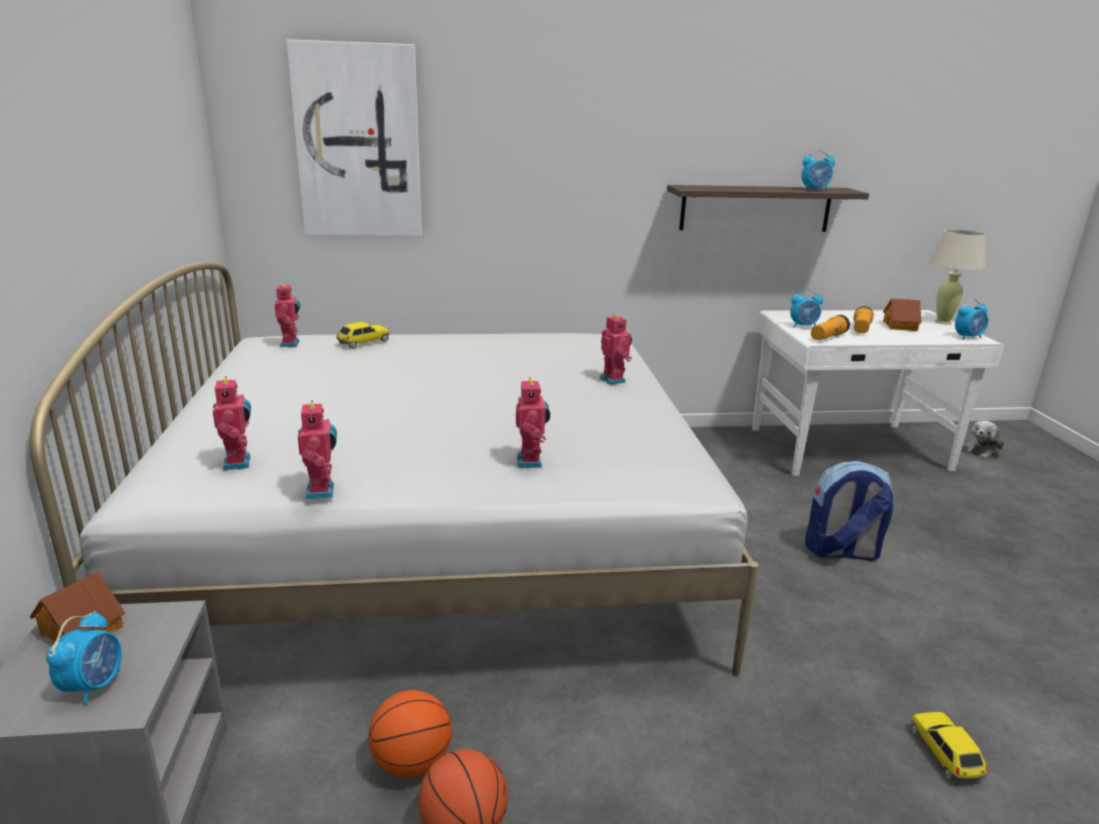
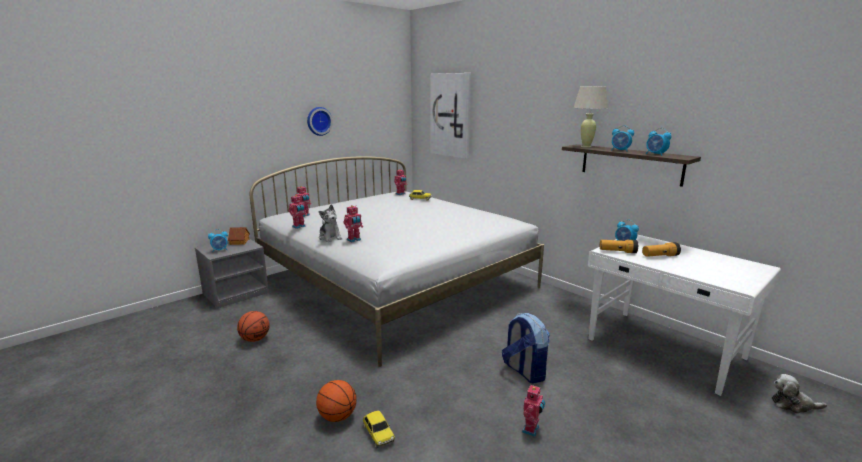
camera: 55 degrees right, 5 degrees down
basketball [369,690,452,778] -> basketball moved to [316,380,357,422]
toy robot [600,313,632,385] -> toy robot moved to [522,384,545,437]
toy house [883,299,922,331] -> none
toy car [911,712,988,781] -> toy car turned 105 degrees clockwise [363,411,395,449]
beige table lamp [929,229,986,324] -> beige table lamp moved to [573,86,608,148]
alarm clock [955,299,988,340] -> alarm clock moved to [611,125,634,152]
none -> wall clock [307,107,333,136]
none -> plush toy [319,204,342,242]

